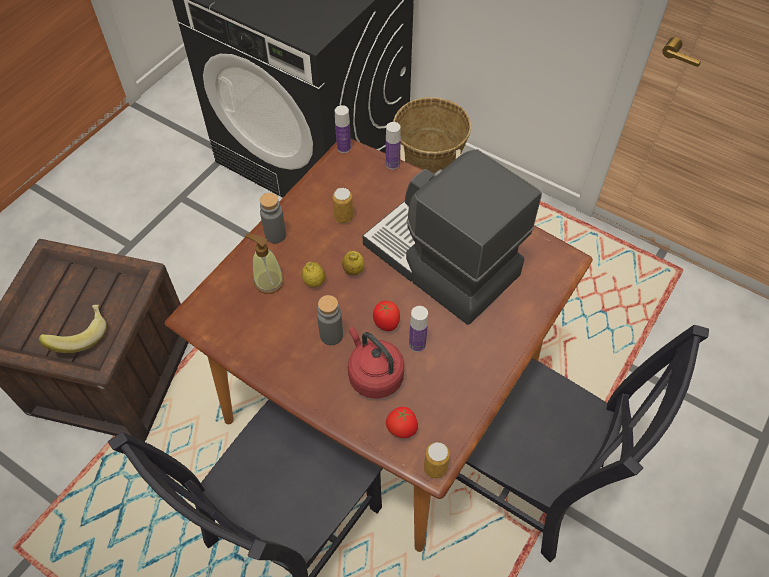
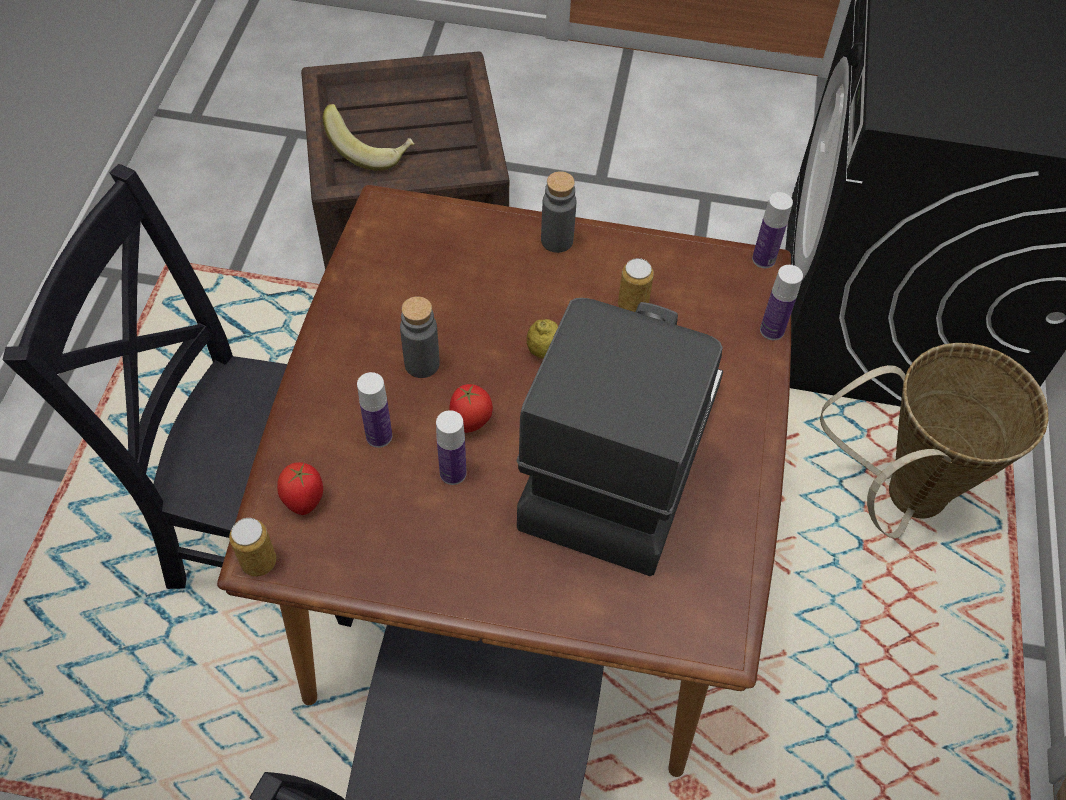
camera: 65 degrees right, 0 degrees up
soap dispenser [245,234,284,294] -> none
lemon [302,262,325,287] -> none
red kettle [348,327,405,399] -> bottle [357,372,392,448]

